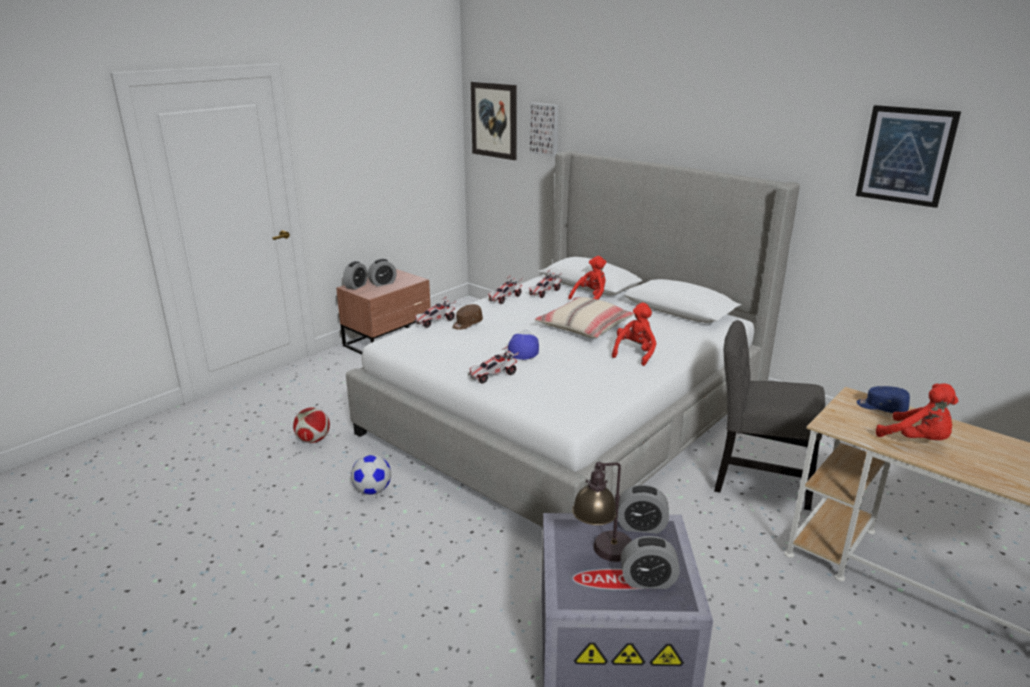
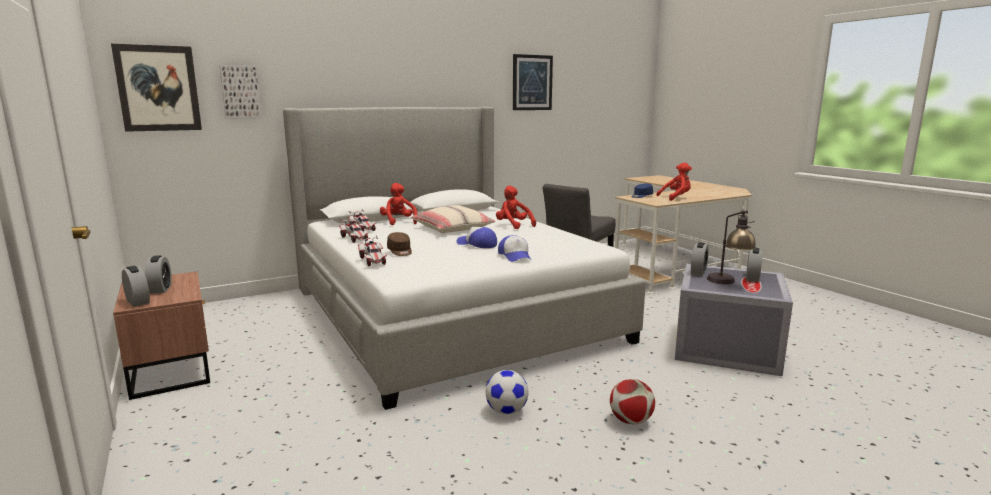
camera: 70 degrees left, 10 degrees down
football [293,407,330,443] -> football moved to [610,379,655,424]
toy car [468,346,519,384] -> cap [498,235,531,262]

